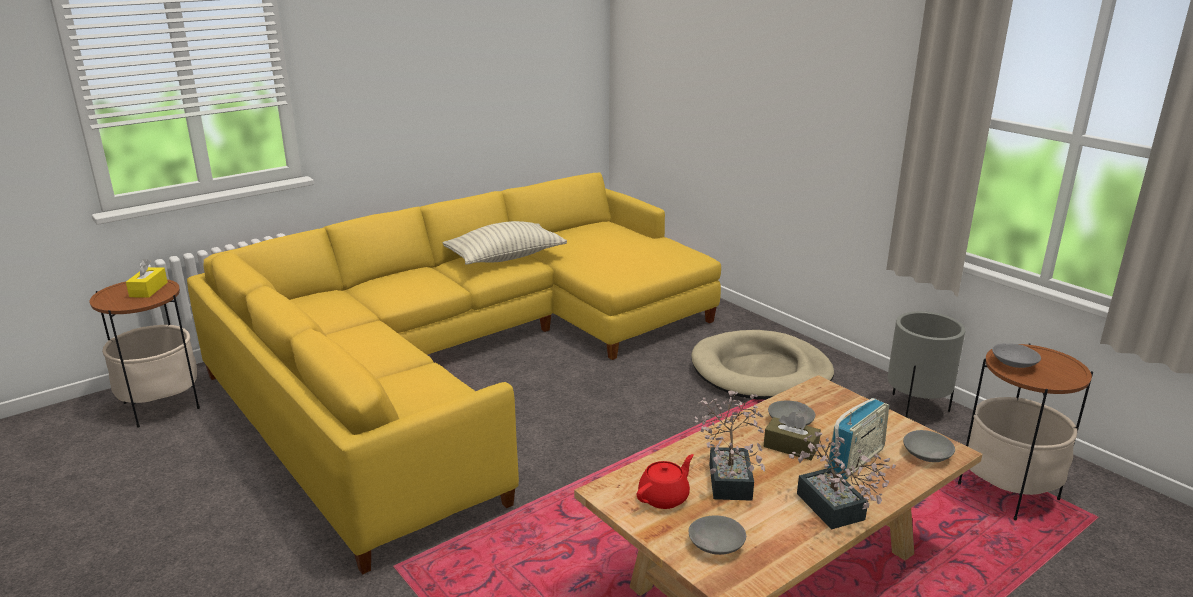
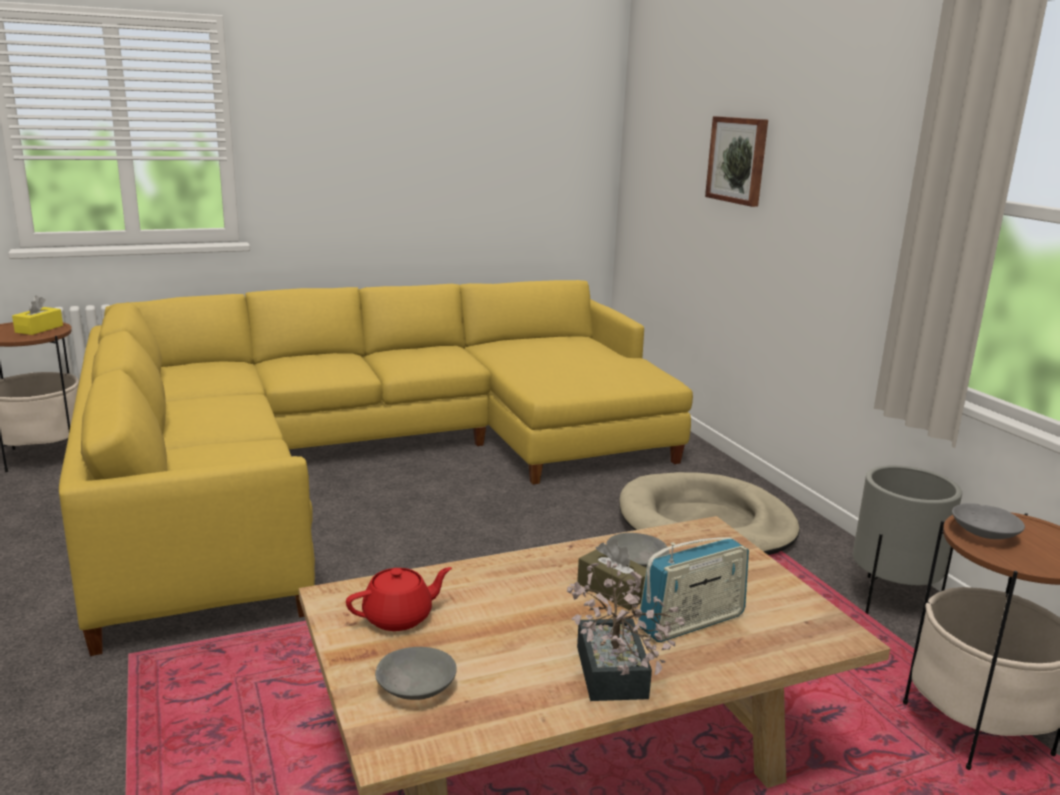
camera: 15 degrees right, 5 degrees down
pillow [443,221,567,265] -> none
potted plant [695,390,765,501] -> none
grey bowl [903,430,955,462] -> none
none -> picture [705,116,768,207]

